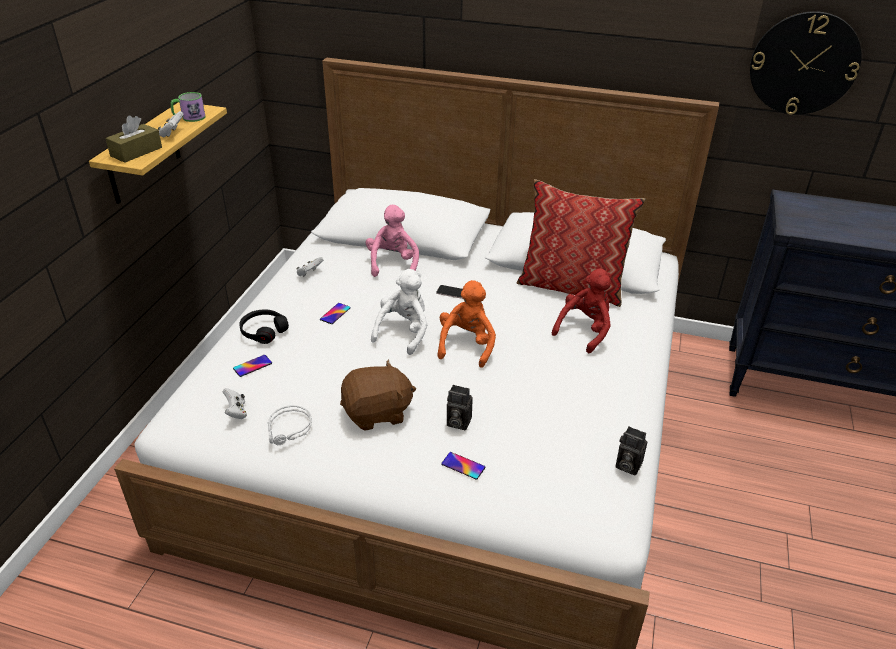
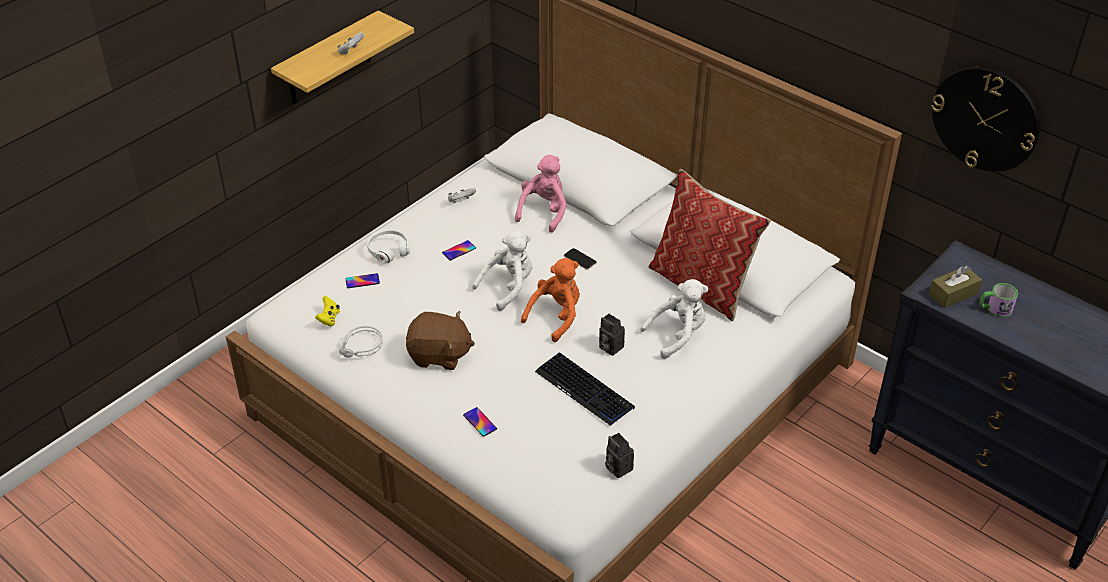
camera: 25 degrees right, 5 degrees up
brown tissue box [105,116,162,163] -> brown tissue box moved to [929,266,982,308]
mug [170,92,206,122] -> mug moved to [980,283,1018,318]
white game controller [223,388,247,419] -> yellow game controller [315,296,340,326]
black headphones [239,310,289,344] -> white headphones [367,229,410,264]
camera [447,385,473,430] -> camera moved to [599,313,625,356]
red plush toy [552,268,611,353] -> white plush toy [640,279,708,359]
none -> keyboard [535,352,635,426]

